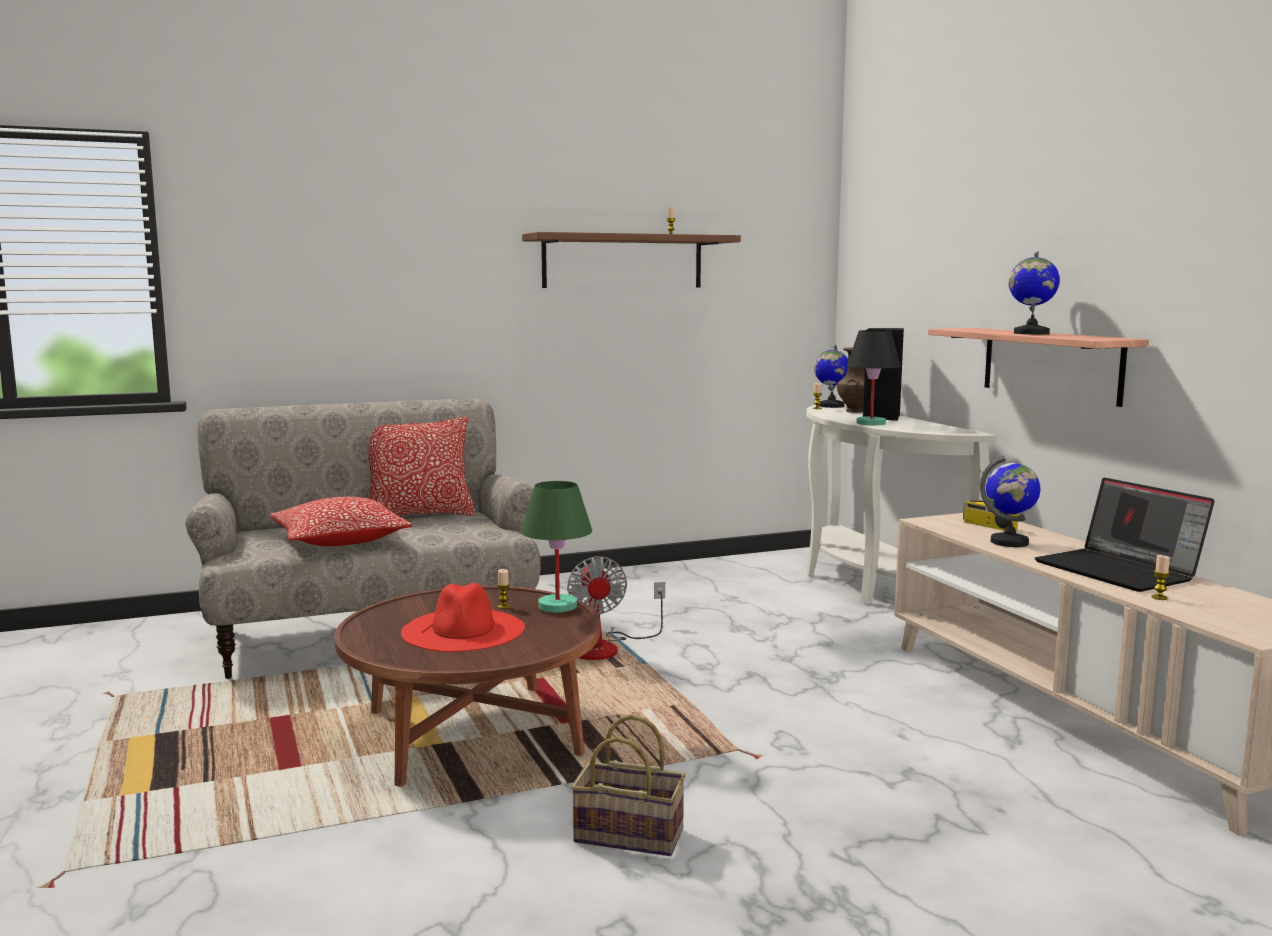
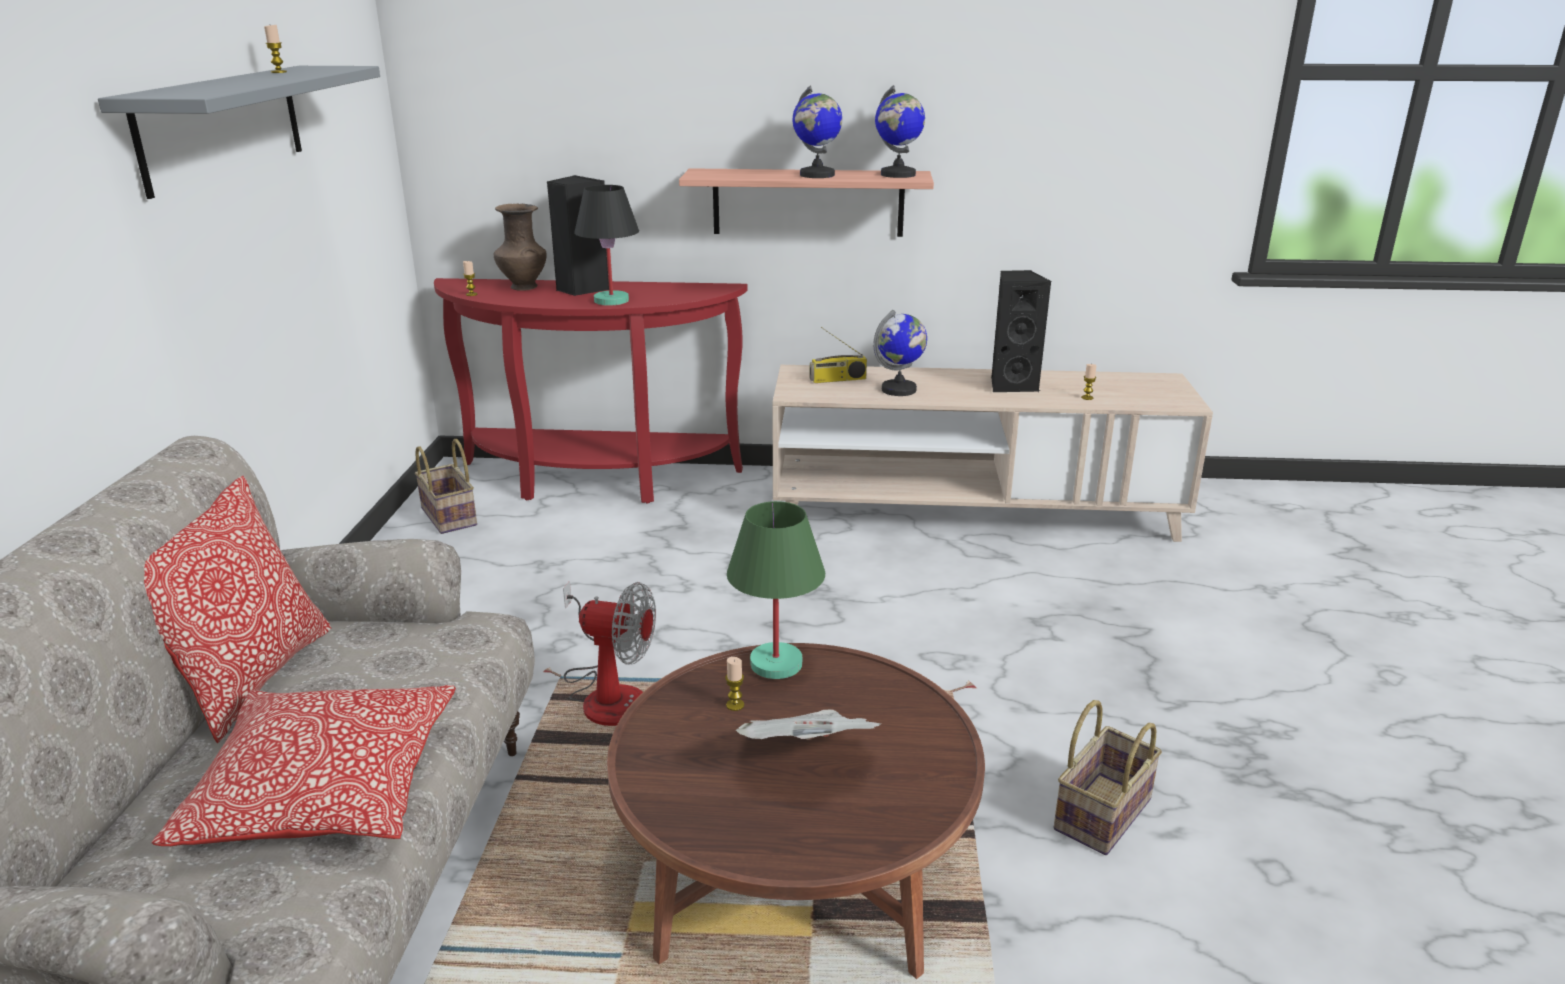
camera: 65 degrees left, 15 degrees up
red hat [401,583,525,652] -> newspaper [736,709,881,740]
brown shelf [522,232,741,288] -> grey shelf [98,66,380,199]
white console table [806,404,997,604] -> red console table [434,278,747,504]
globe [814,345,848,408] -> globe moved to [875,85,925,178]
laptop [1035,478,1215,592] -> black speaker [991,270,1051,392]
none -> basket [415,439,477,534]

